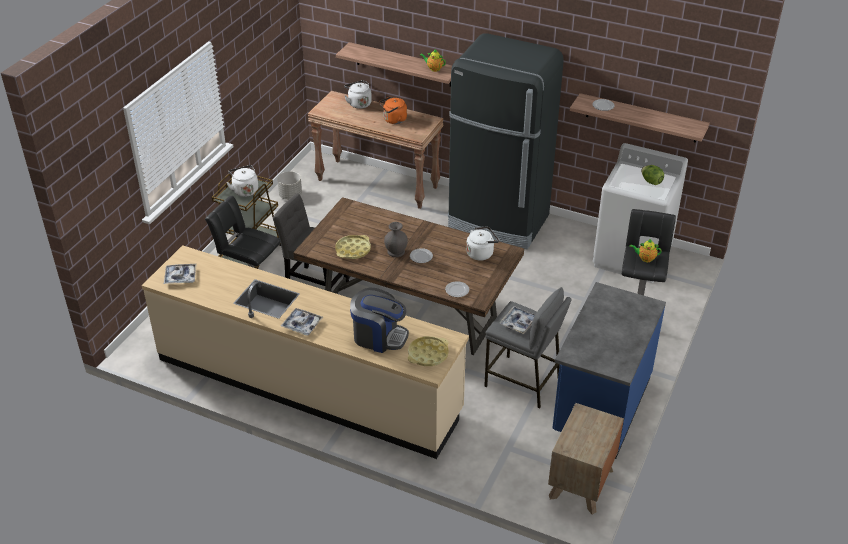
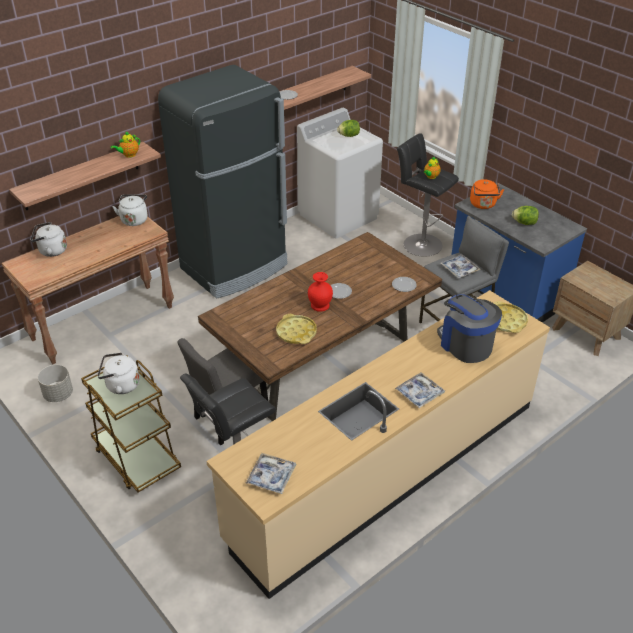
camera: 65 degrees left, 0 degrees up
coffee machine [350,288,409,353] -> coffee machine turned 75 degrees counterclockwise [437,294,502,363]
orange kettle [379,96,407,124] -> orange kettle moved to [470,179,504,209]
grey vase [384,222,408,257] -> red vase [308,272,333,312]
white kettle [466,226,499,261] -> white kettle moved to [112,194,148,226]
none -> lettuce [512,206,539,225]

